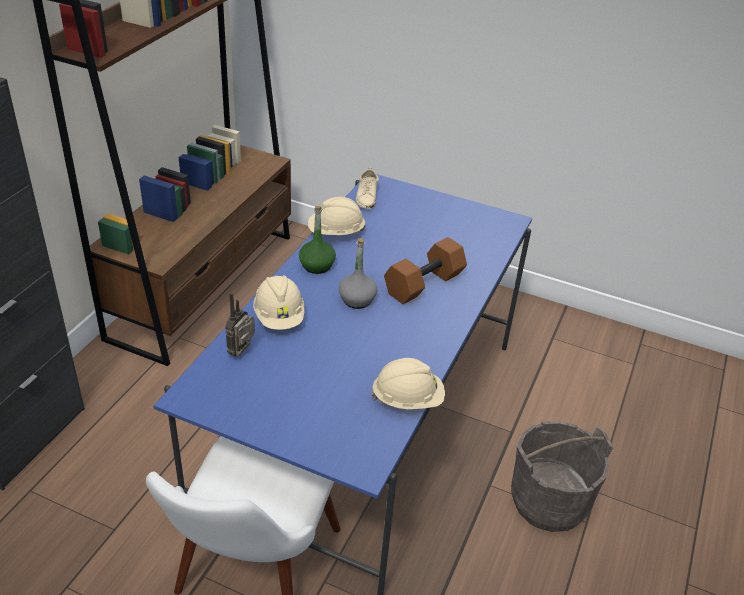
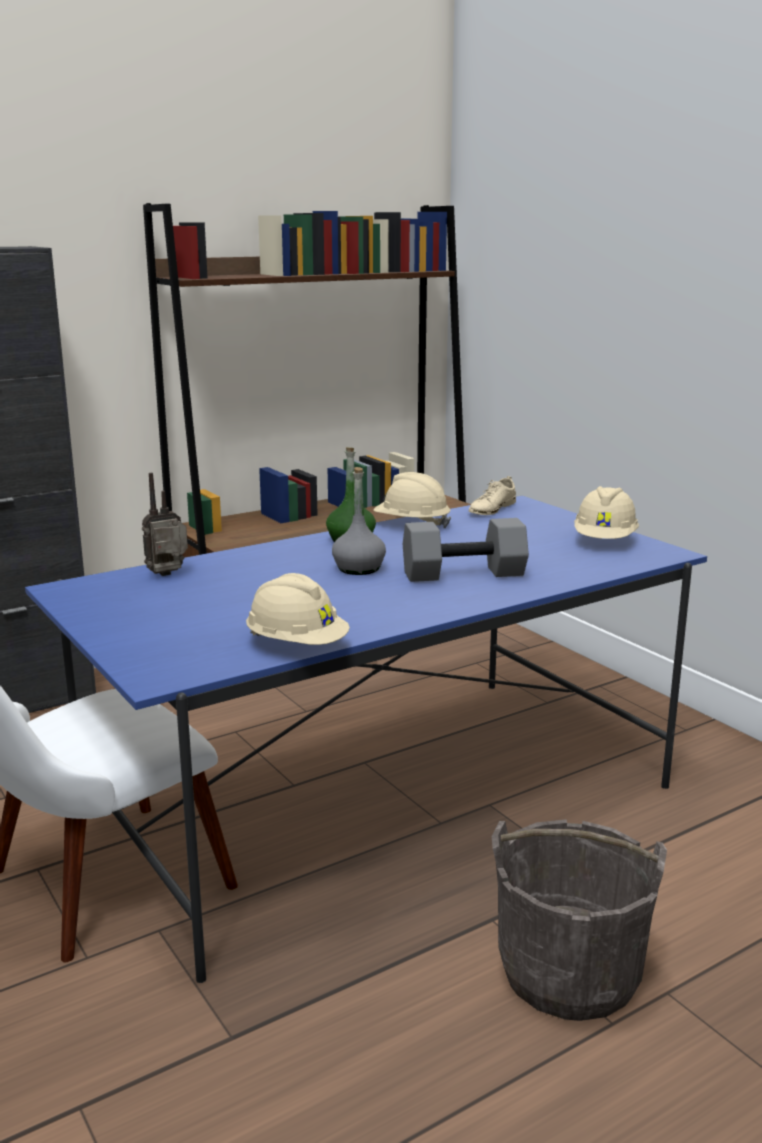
camera: 35 degrees right, 20 degrees down
beige hard hat [253,275,305,330] -> beige hard hat moved to [574,486,639,539]
brown dumbbell [384,237,467,304] -> grey dumbbell [403,518,529,582]

